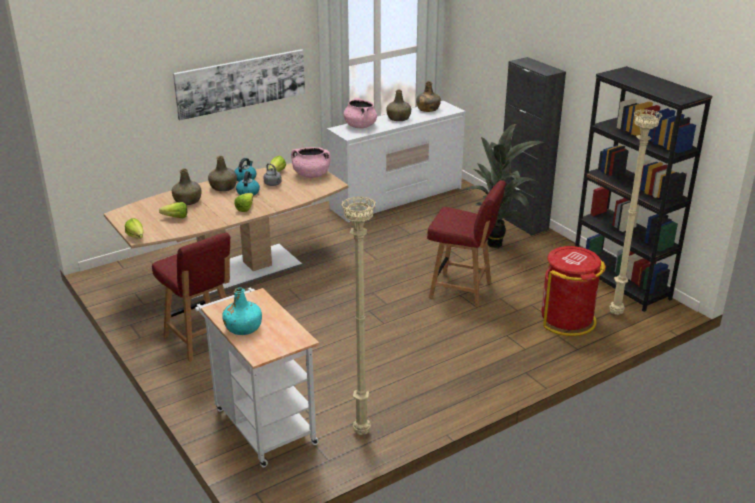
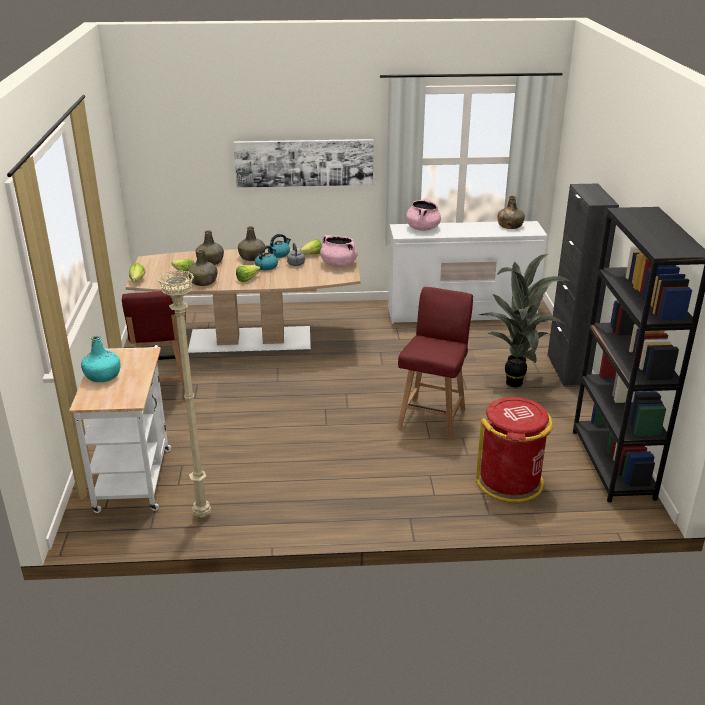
camera: 30 degrees right, 0 degrees up
green bottle [386,90,411,121] -> green bottle moved to [188,249,218,286]
red chair [427,180,506,307] -> red chair turned 120 degrees counterclockwise [397,287,473,439]
beige floor lamp [609,109,663,315] -> none

